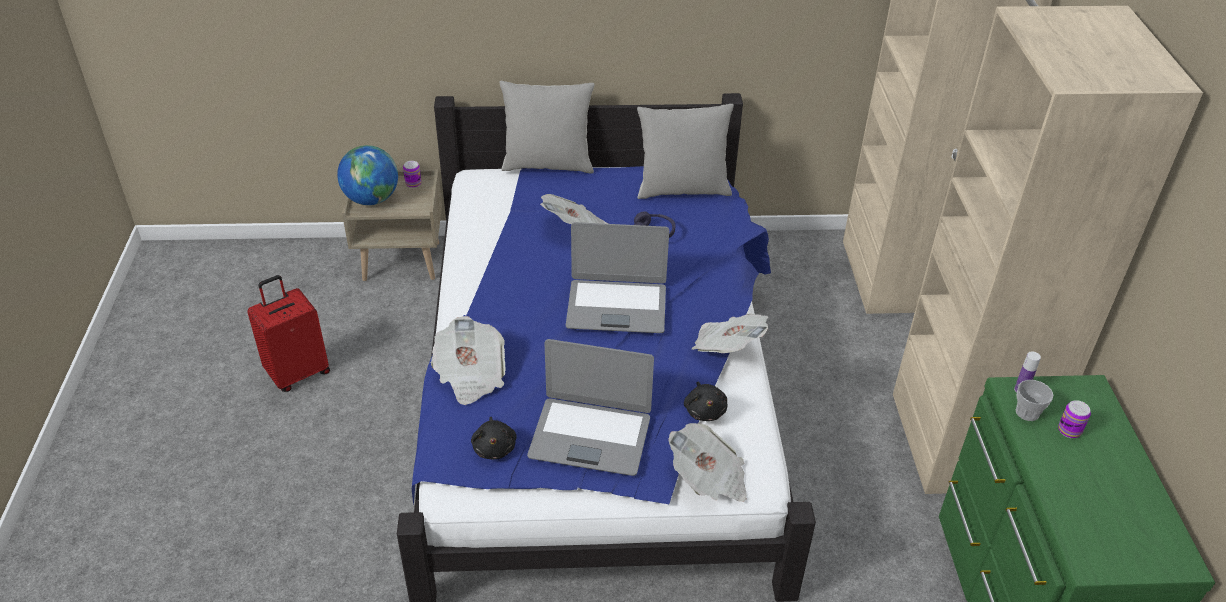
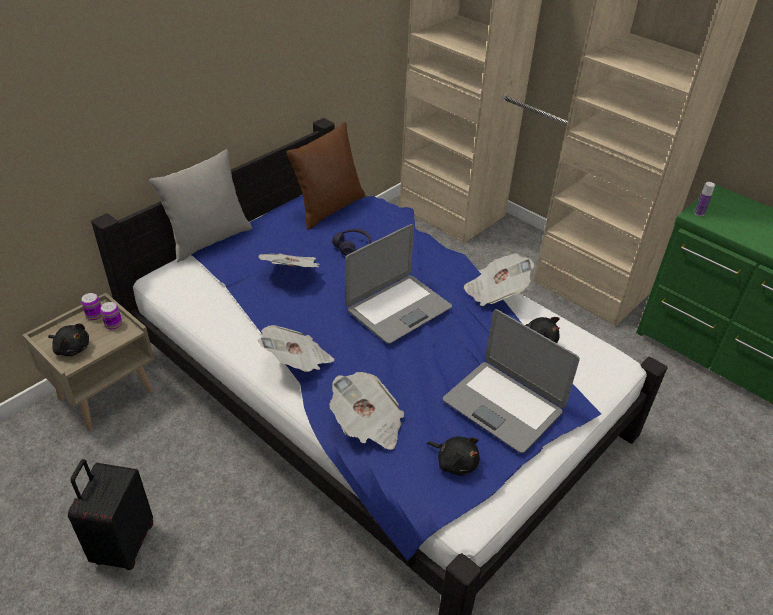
camera: 45 degrees left, 0 degrees up
red suitcase [247,275,330,392] -> black suitcase [68,459,153,570]
globe [337,145,398,205] -> black plush toy [48,323,89,356]
laptop [527,339,654,476] -> laptop turned 75 degrees clockwise [443,309,580,453]
grey pillow [637,104,734,199] -> brown pillow [286,122,366,230]
newspaper [668,423,747,502] -> newspaper moved to [258,325,334,372]
cup [1016,380,1054,421] -> none
can [1058,400,1091,438] -> can moved to [100,302,122,330]

